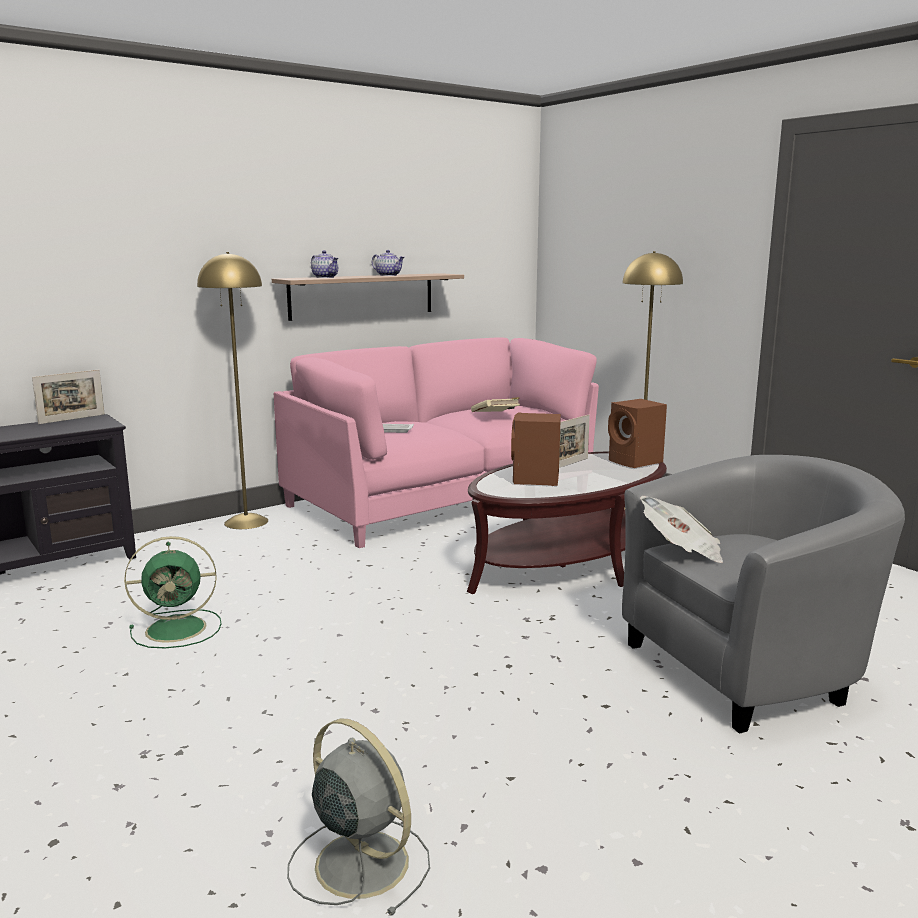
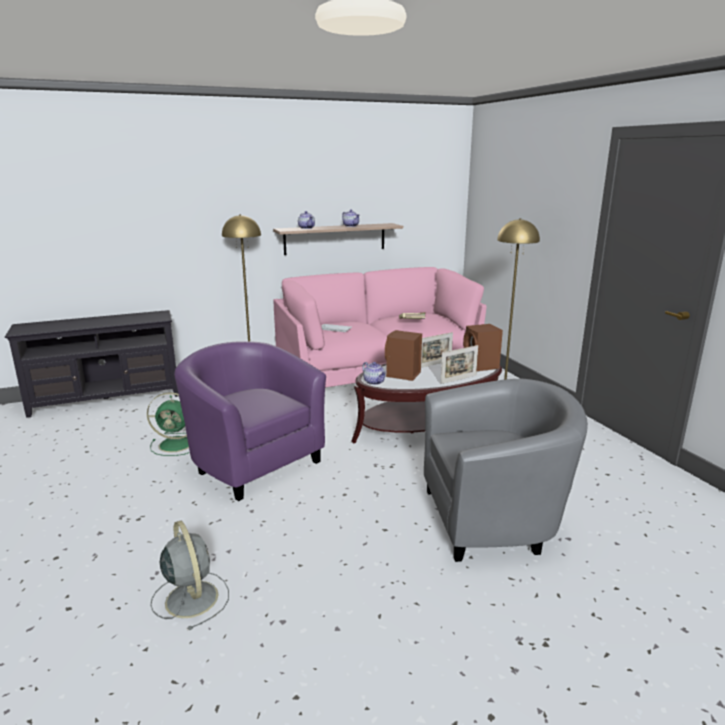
camera: 15 degrees right, 5 degrees up
picture frame [32,370,104,424] -> picture frame moved to [440,345,478,384]
newspaper [640,496,723,563] -> none
none -> purple armchair [174,341,326,501]
none -> teapot [362,362,386,385]

